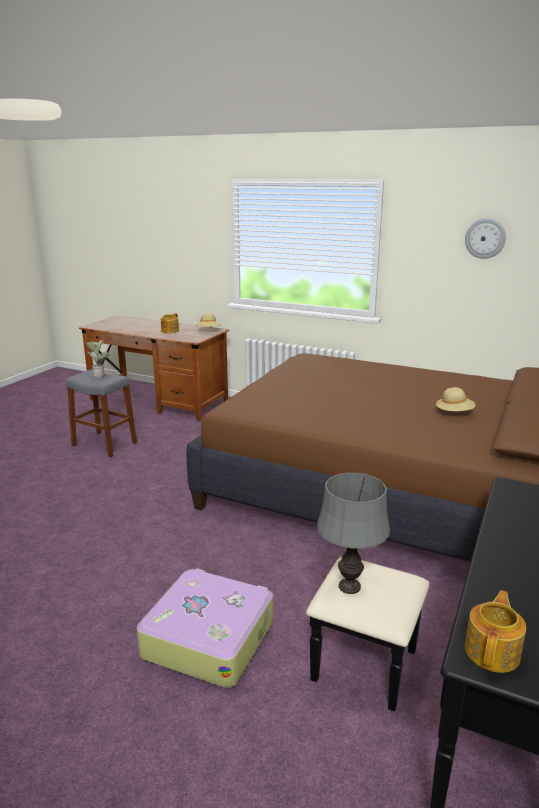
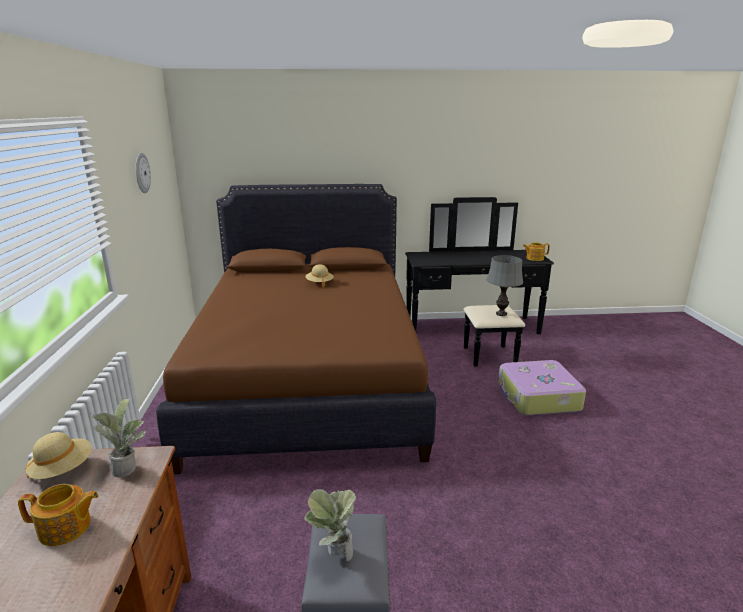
camera: 120 degrees left, 0 degrees up
none -> potted plant [91,399,146,478]

